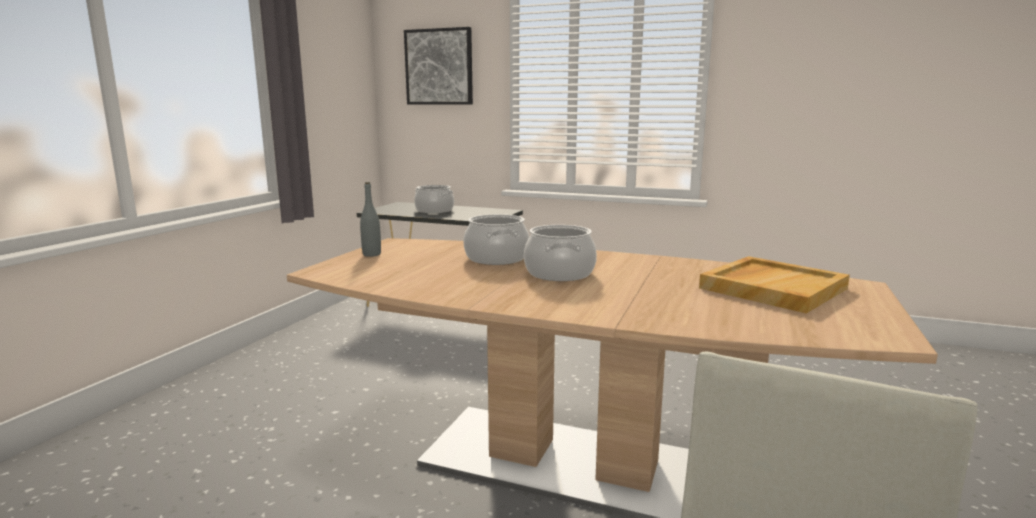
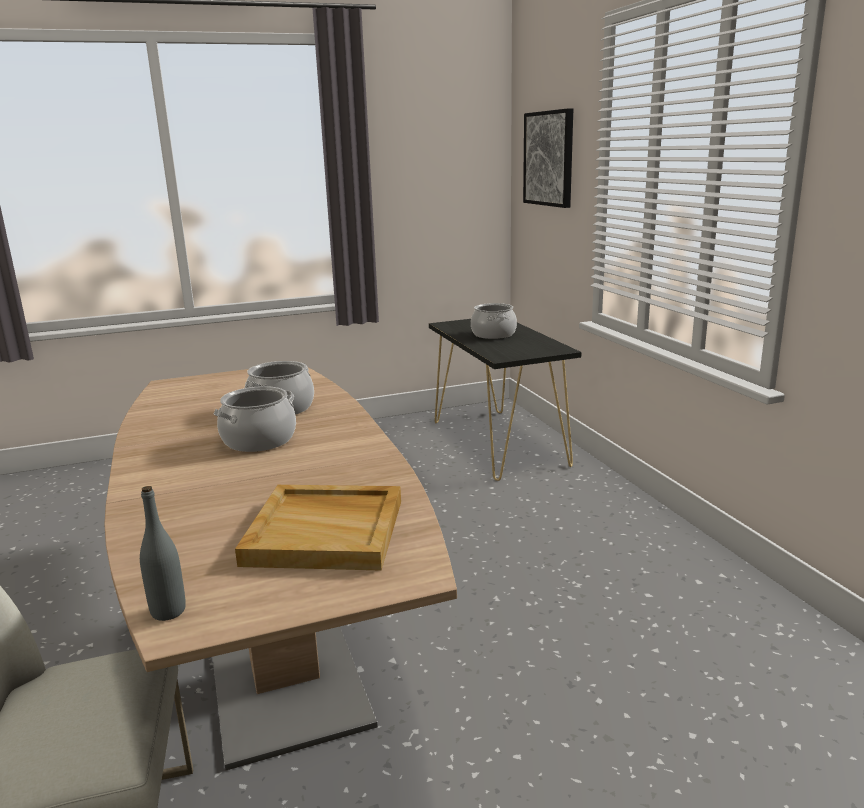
camera: 50 degrees right, 5 degrees up
grey bottle [360,182,381,257] -> grey bottle moved to [140,486,186,621]

